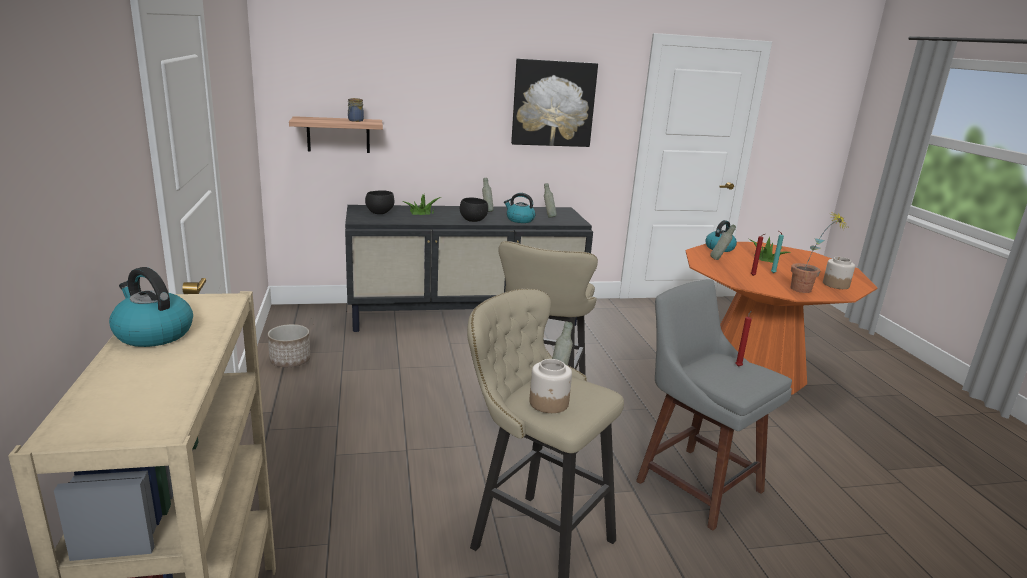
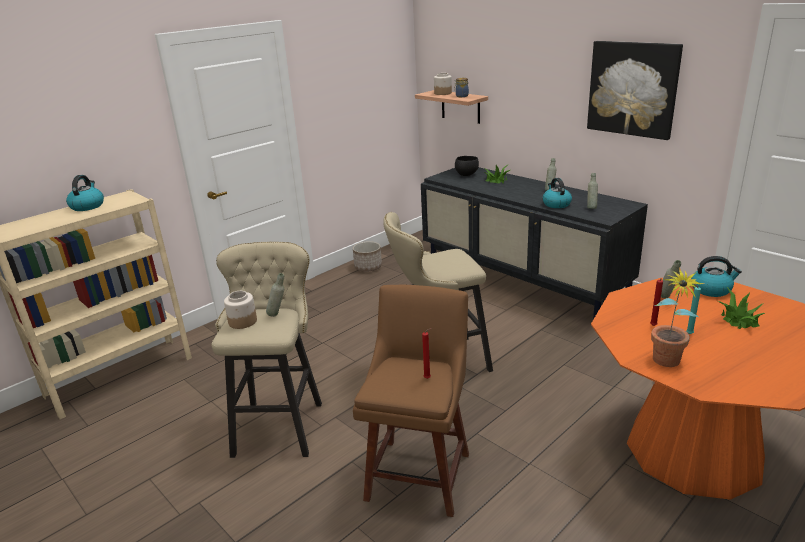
camera: 60 degrees right, 5 degrees up
black bowl [460,198,488,222] -> none
grey stool [636,279,792,531] -> brown stool [353,285,469,517]
jar [823,257,855,289] -> jar moved to [434,73,452,95]

